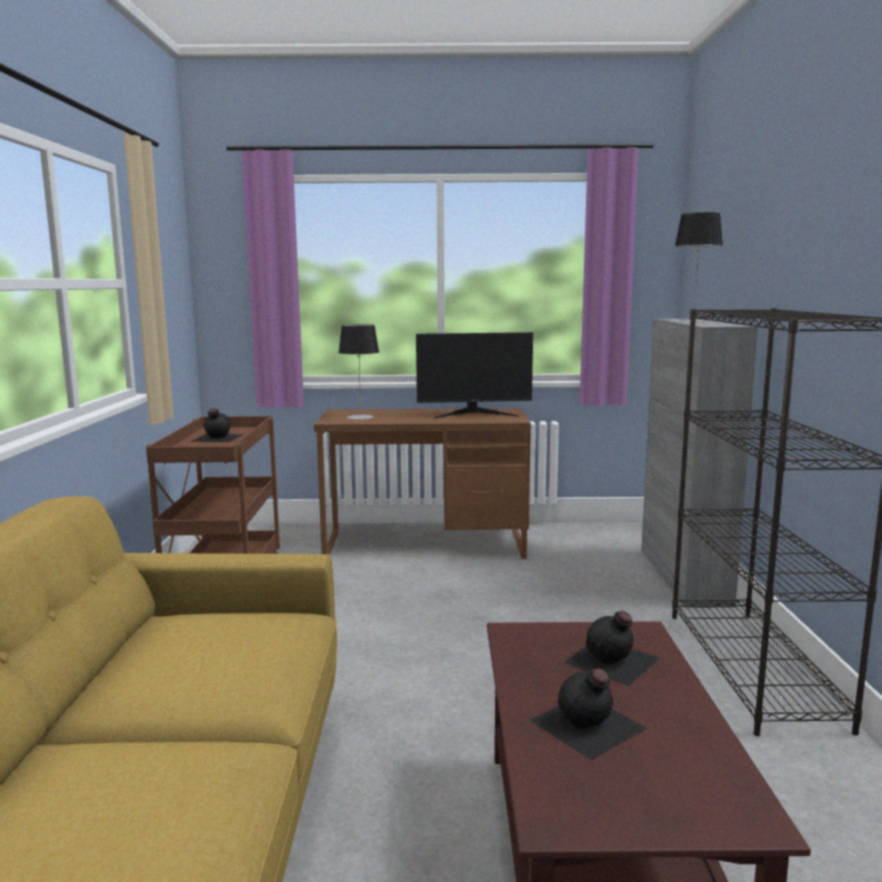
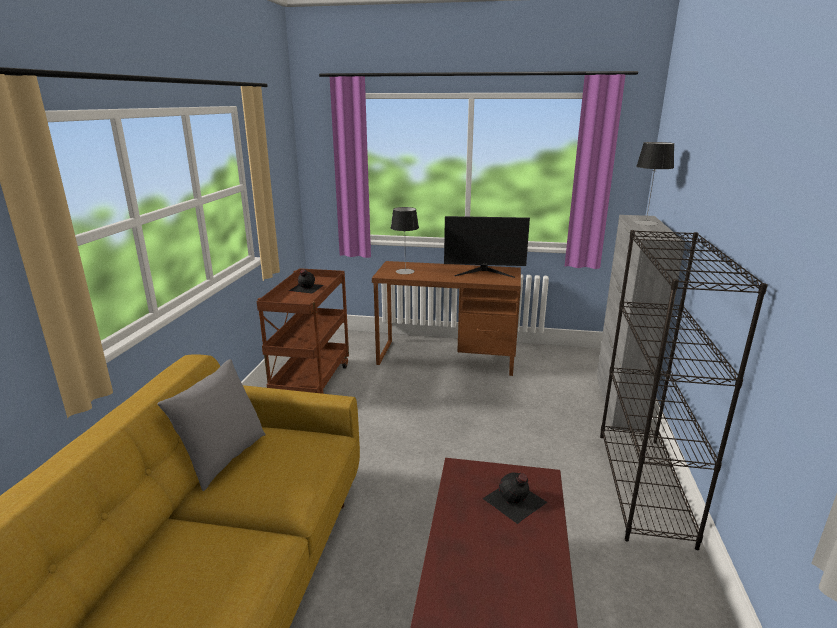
camera: 10 degrees right, 10 degrees up
black bottle [529,668,647,760] -> none
none -> grey pillow [157,359,266,491]

